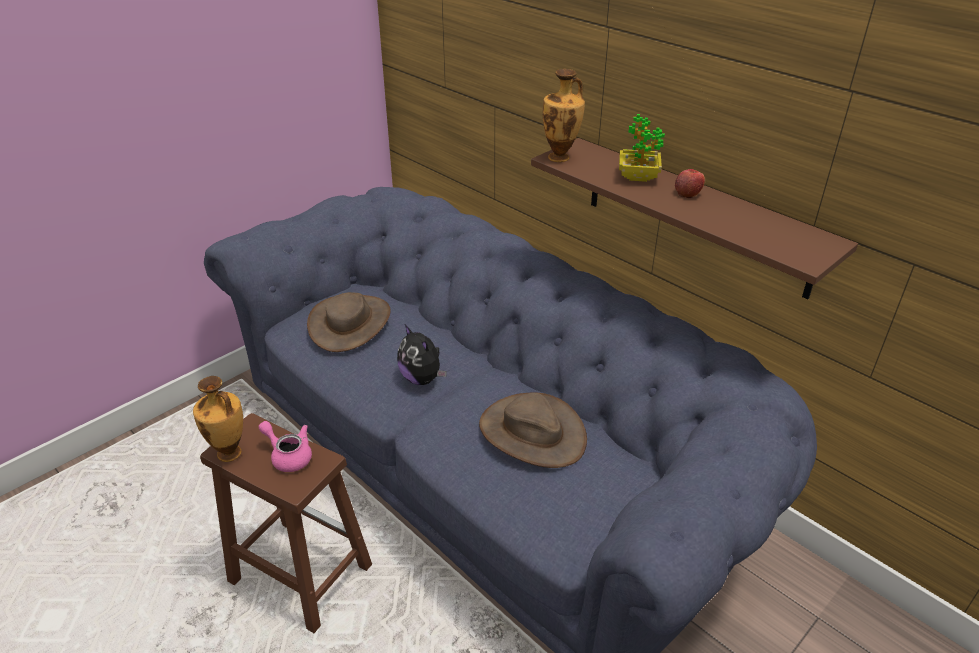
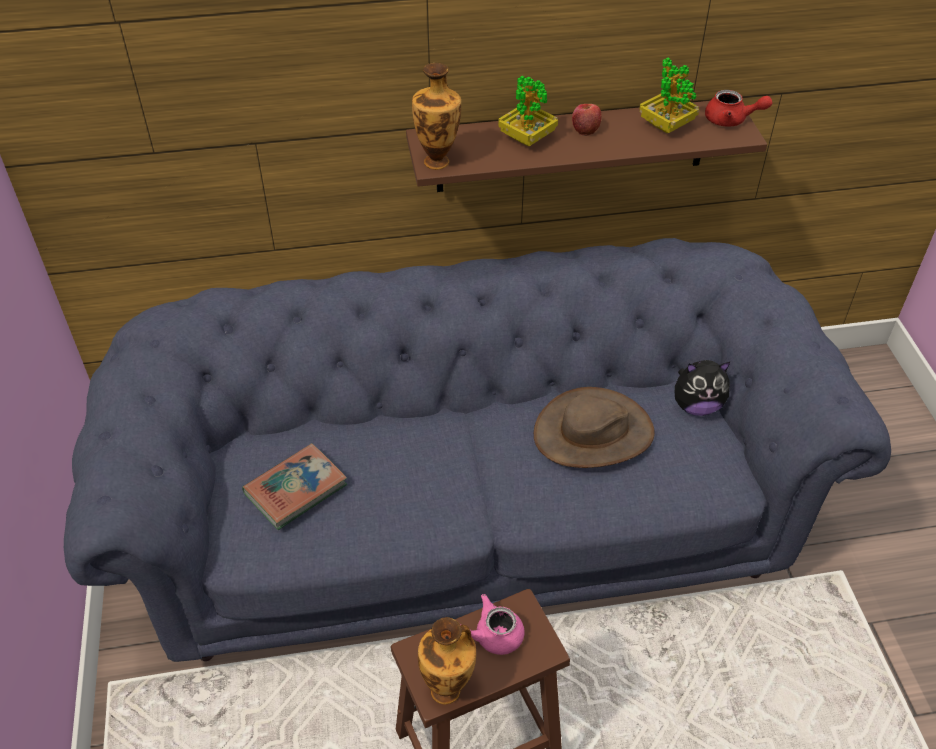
camera: 55 degrees left, 10 degrees up
brown hat [307,292,391,352] -> book [242,443,347,530]
plush toy [397,325,447,385] -> plush toy moved to [675,360,730,416]
none -> potted plant [639,58,699,133]
none -> red teapot [705,90,772,127]

